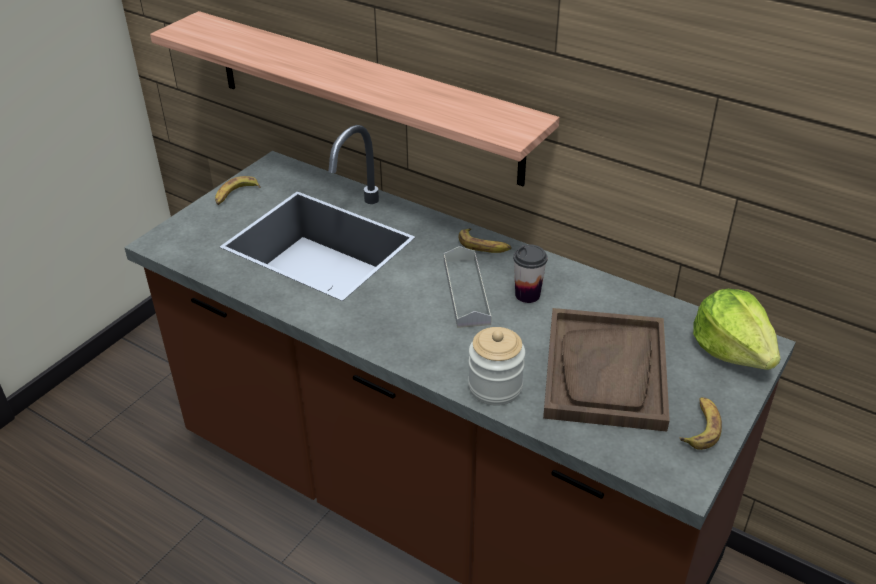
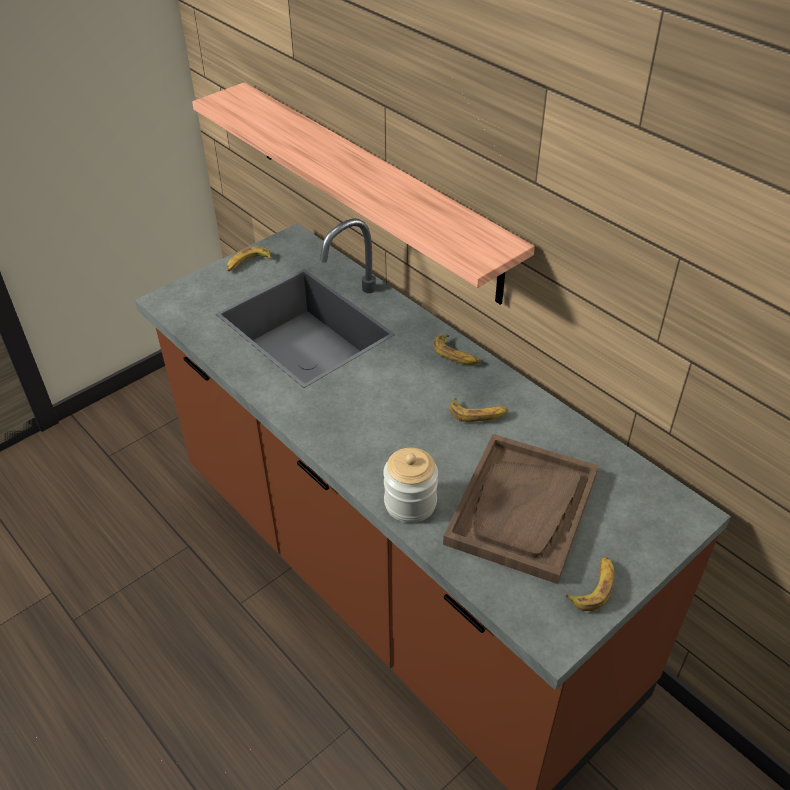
camera: 15 degrees right, 5 degrees up
grey tray [444,246,492,328] -> none
cup [513,244,548,303] -> banana [449,398,508,422]
lettuce [693,289,781,370] -> none

